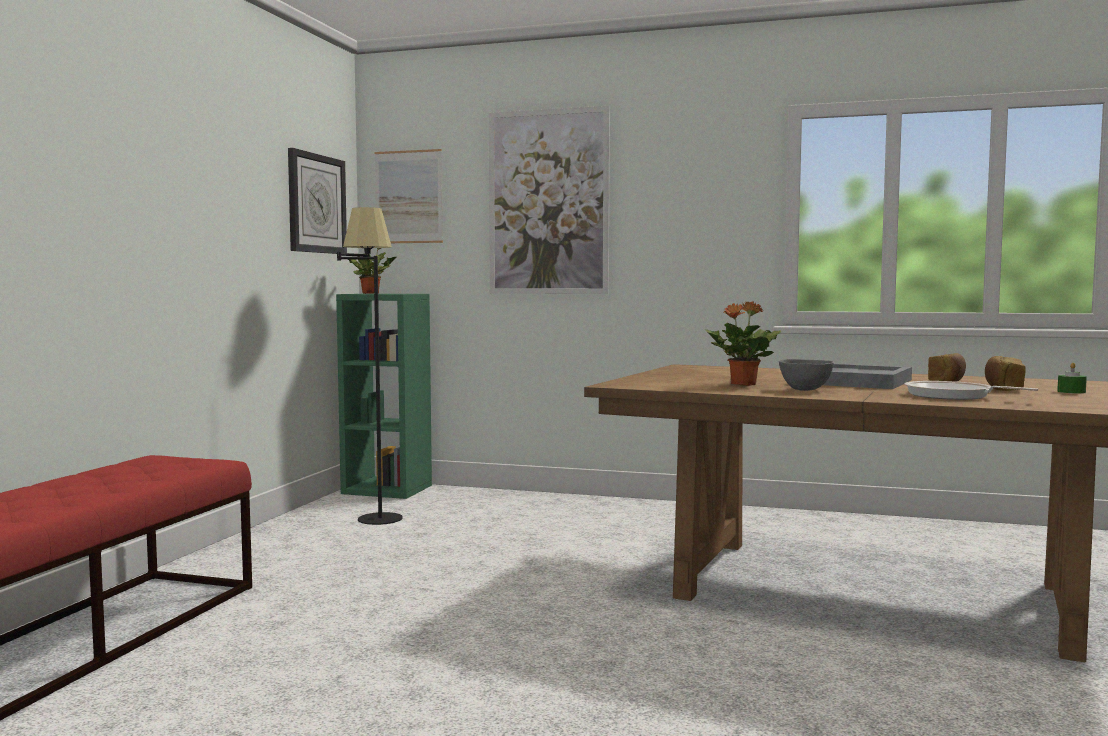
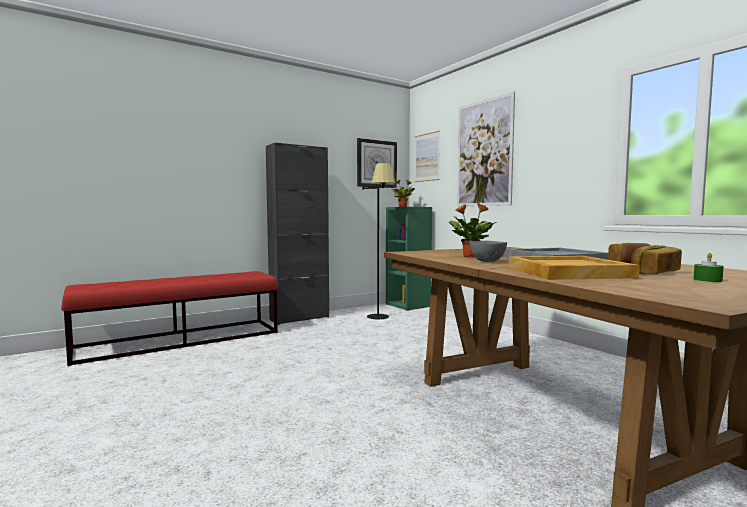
camera: 40 degrees right, 0 degrees up
frying pan [904,381,1038,400] -> beige tray [509,256,640,280]
none -> black cabinet [266,143,329,325]

